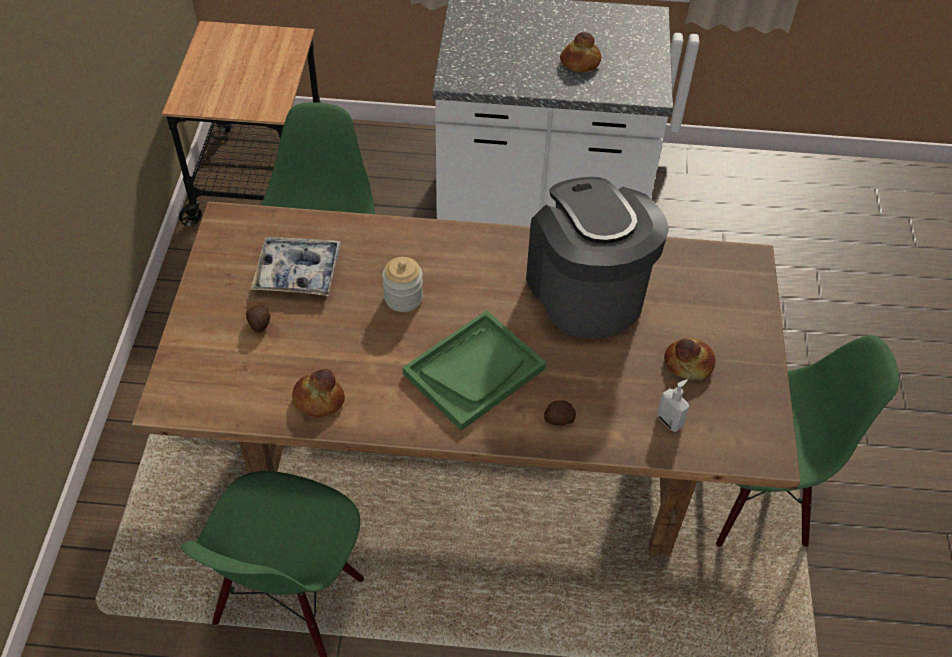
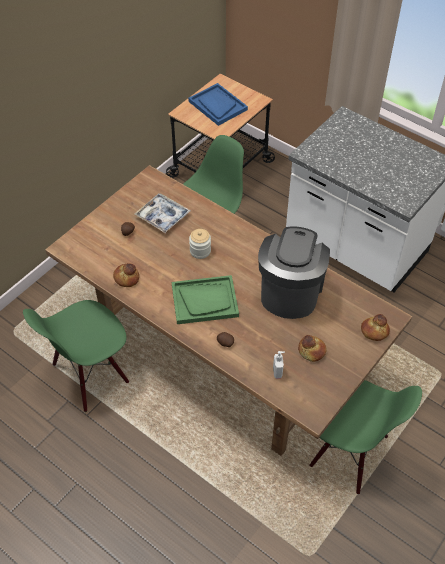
camera: 35 degrees right, 0 degrees up
bread [560,32,601,72] -> bread moved to [361,314,390,341]
none -> blue tray [188,83,248,126]

